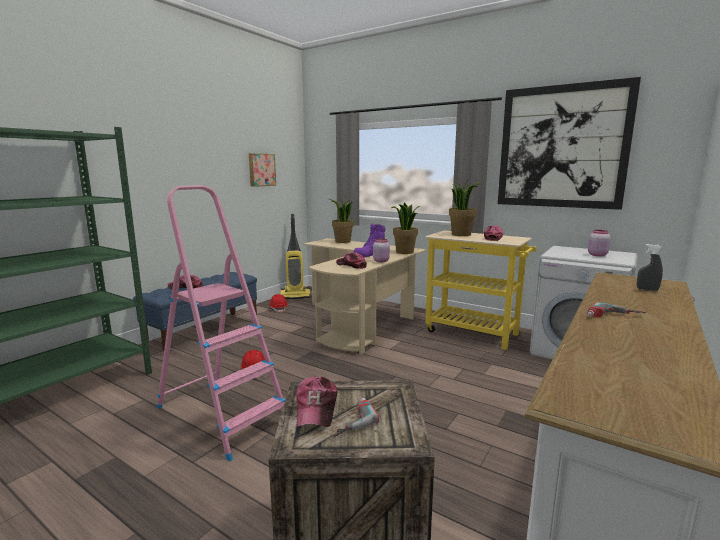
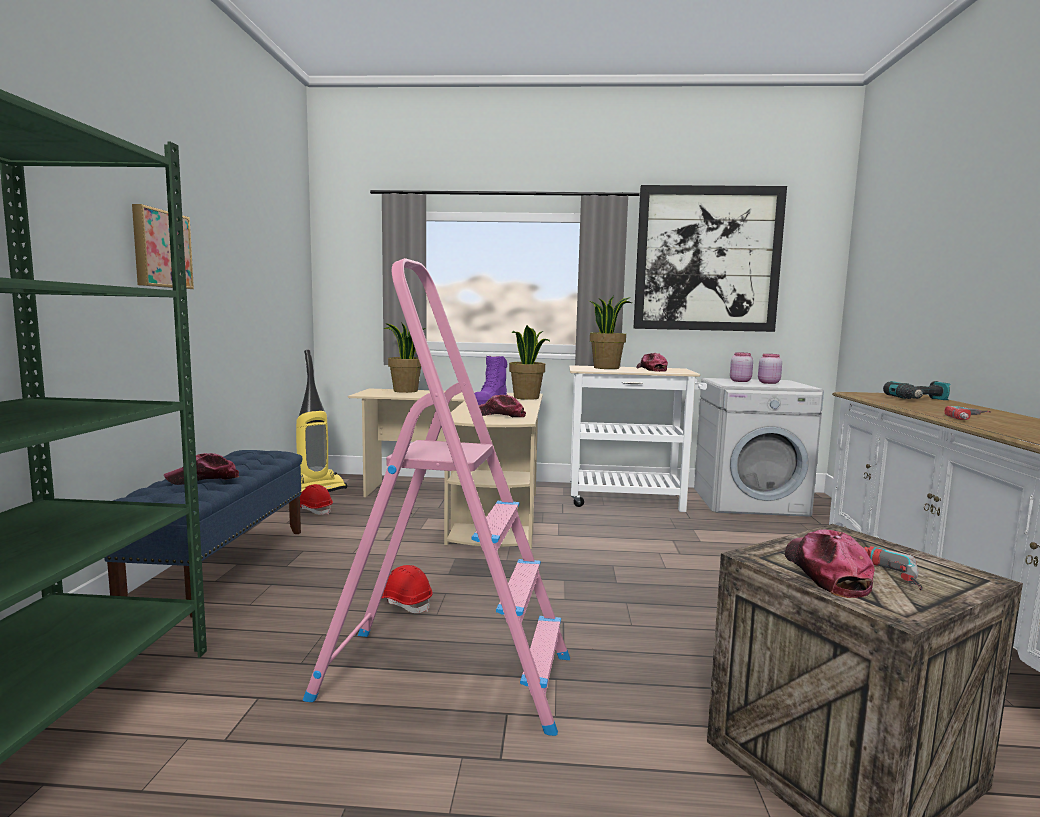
camera: 30 degrees left, 5 degrees down
picture [249,153,276,187] -> picture moved to [132,204,194,289]
cap [296,377,337,427] -> cap turned 150 degrees counterclockwise [785,529,875,598]
pink jar [373,239,390,262] -> pink jar moved to [730,352,753,382]
yellow cart [425,231,537,350] -> white cart [569,365,707,512]
grey spray bottle [637,244,663,291] -> power drill [883,381,951,400]

